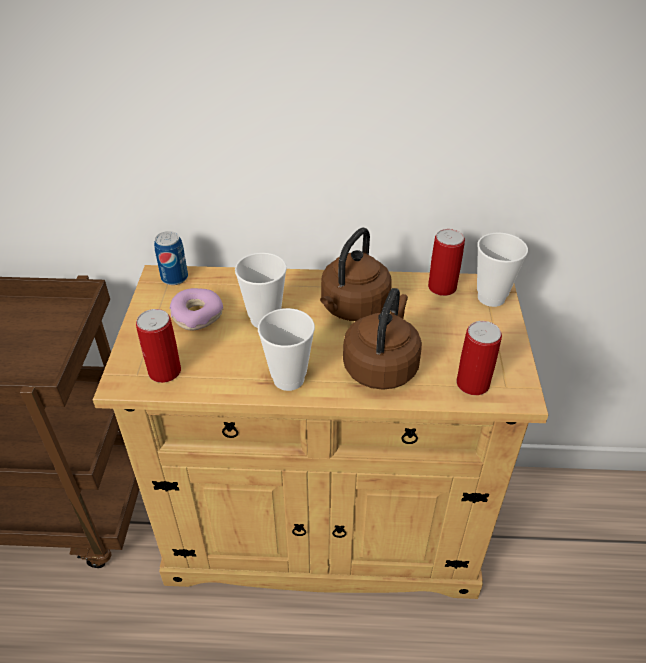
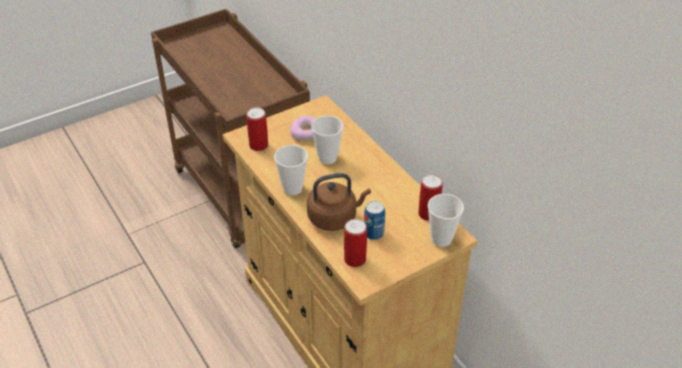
camera: 55 degrees right, 0 degrees up
can [154,231,188,285] -> can moved to [364,201,385,240]
brown kettle [320,228,392,321] -> none

